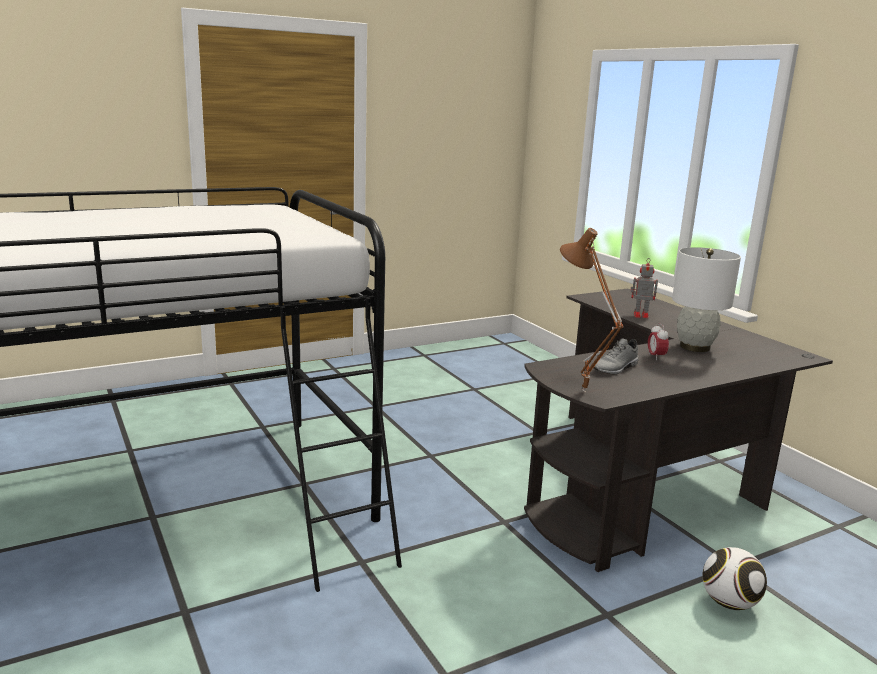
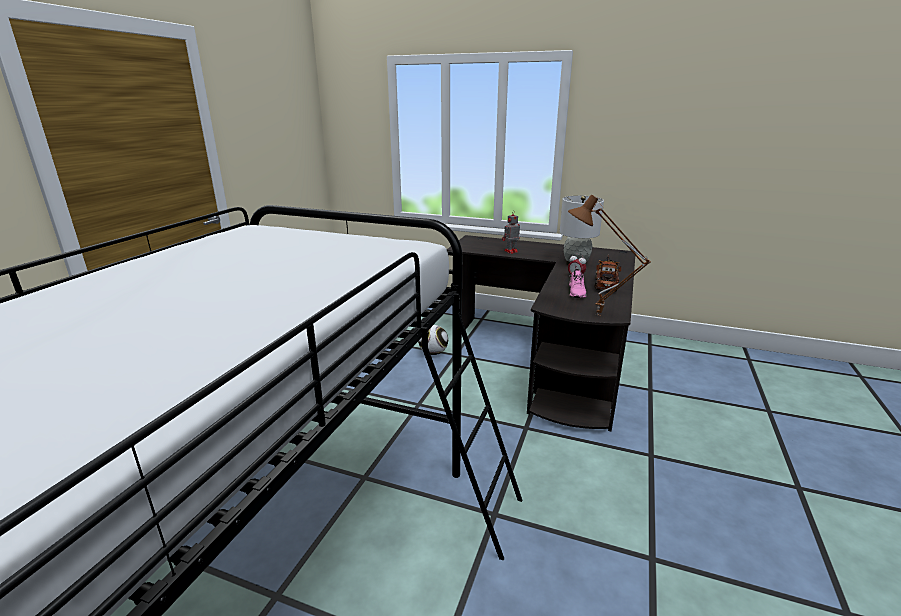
camera: 40 degrees left, 5 degrees up
grey shoe [593,339,639,374] -> pink shoe [569,269,587,298]
football [703,547,767,610] -> football moved to [418,325,448,355]
none -> toy truck [595,256,621,291]

